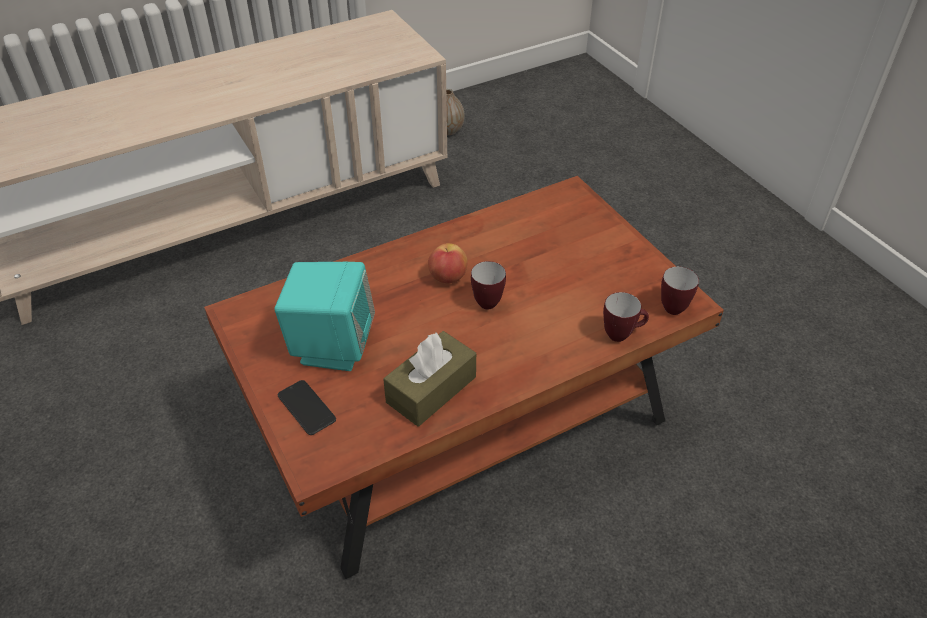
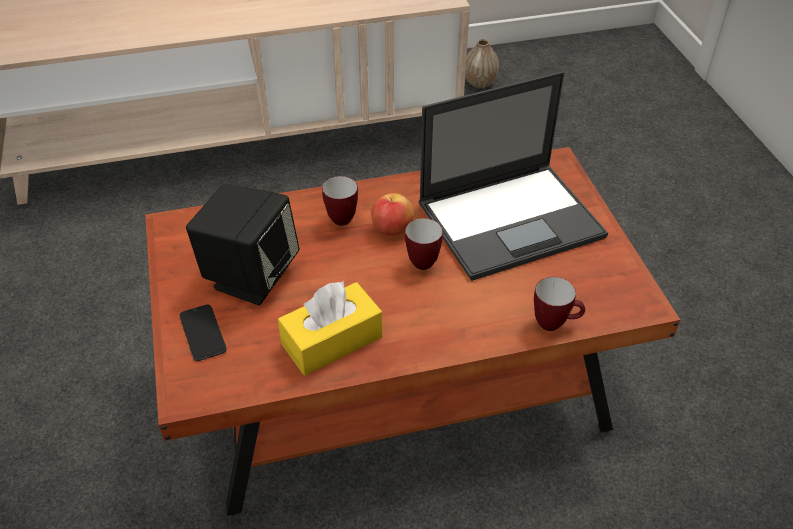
camera: 15 degrees right, 0 degrees up
turquoise speaker [274,262,375,371] -> black speaker [186,184,299,305]
brown tissue box [383,331,476,427] -> yellow tissue box [278,281,382,375]
mug [661,266,699,315] -> mug moved to [322,176,358,226]
none -> laptop [419,71,608,281]

